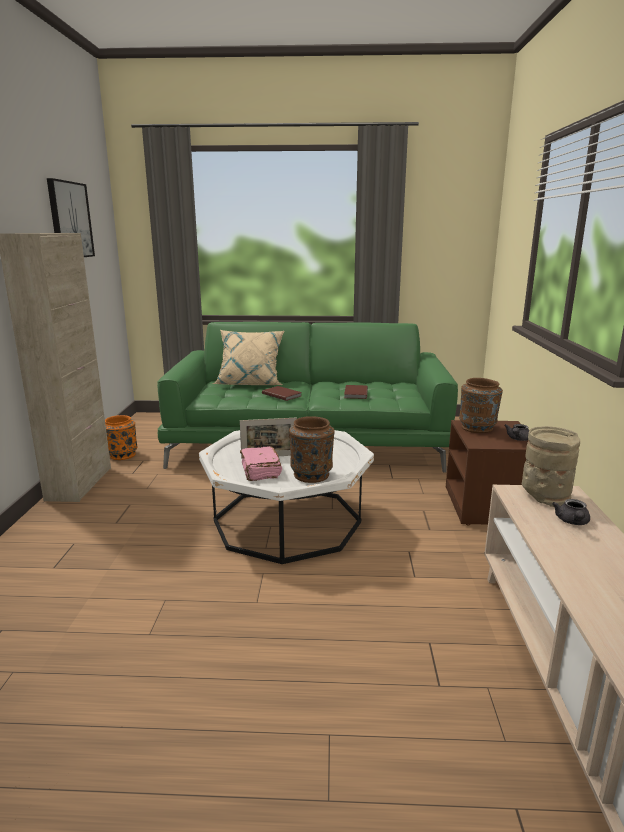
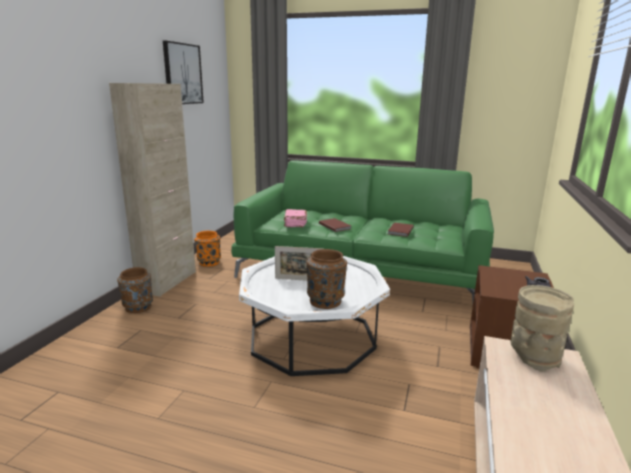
camera: 15 degrees right, 0 degrees up
beige pillow [212,330,284,385] -> none
pink book [240,446,282,481] -> pink book moved to [284,209,307,227]
brown vase [459,378,503,433] -> brown vase moved to [117,267,153,313]
grey teapot [552,499,590,525] -> none

